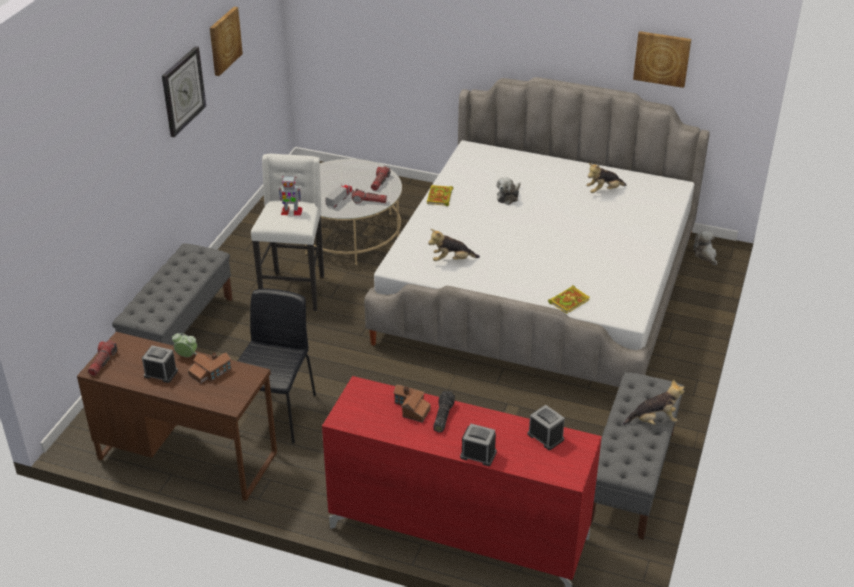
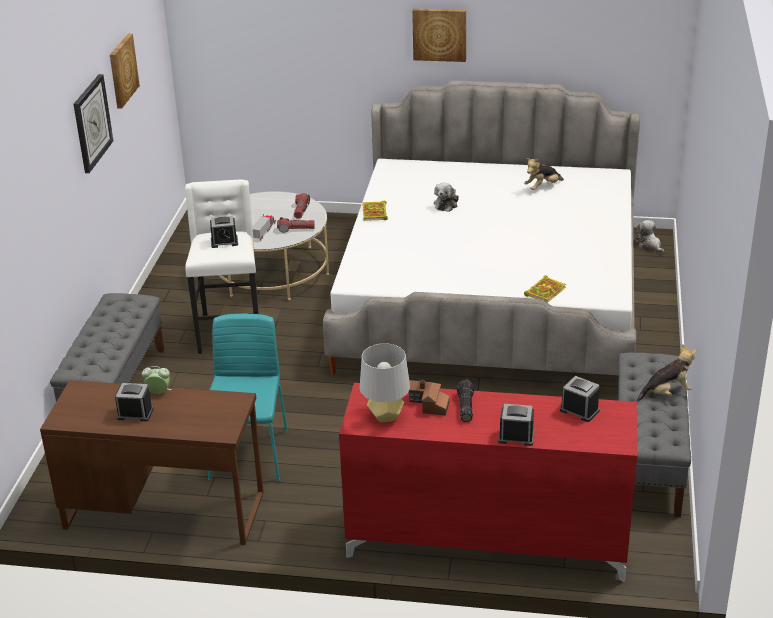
camera: 10 degrees left, 5 degrees down
flashlight [88,340,117,376] -> none
toy house [188,352,231,384] -> none
black chair [238,289,316,443] -> turquoise chair [208,314,288,481]
toy robot [279,176,303,216] -> alarm clock [210,216,238,248]
plush toy [428,229,480,261] -> none
picture [633,31,691,88] -> picture moved to [412,9,466,62]
none -> grey table lamp [360,344,410,423]

